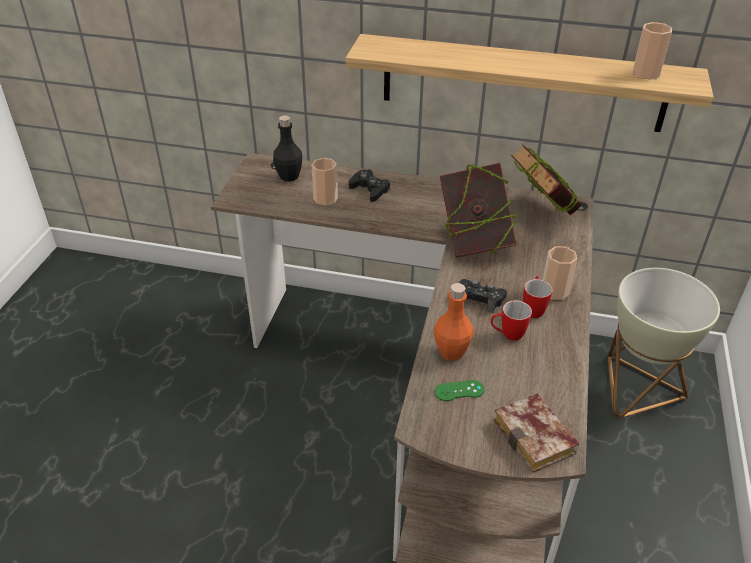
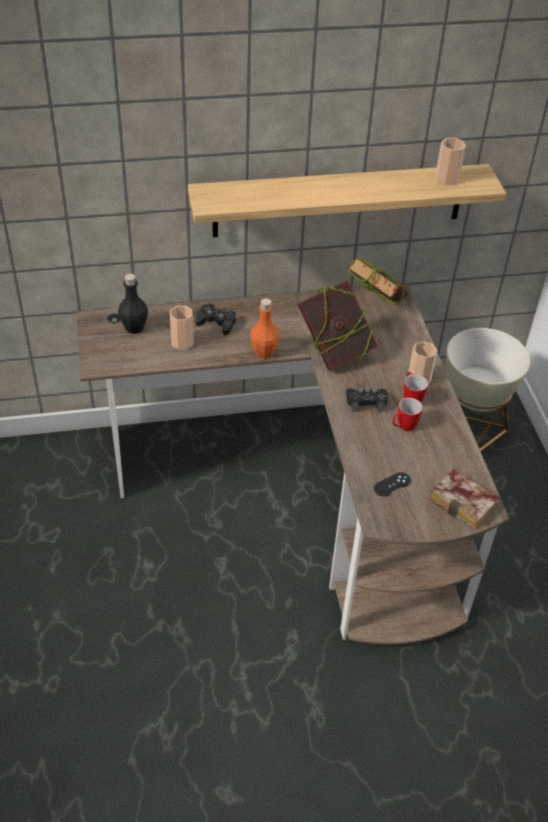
camera: 25 degrees left, 5 degrees up
orange bottle [433,283,474,361] -> orange bottle moved to [250,298,279,359]
green game controller [435,380,485,401] -> black game controller [374,472,411,496]

